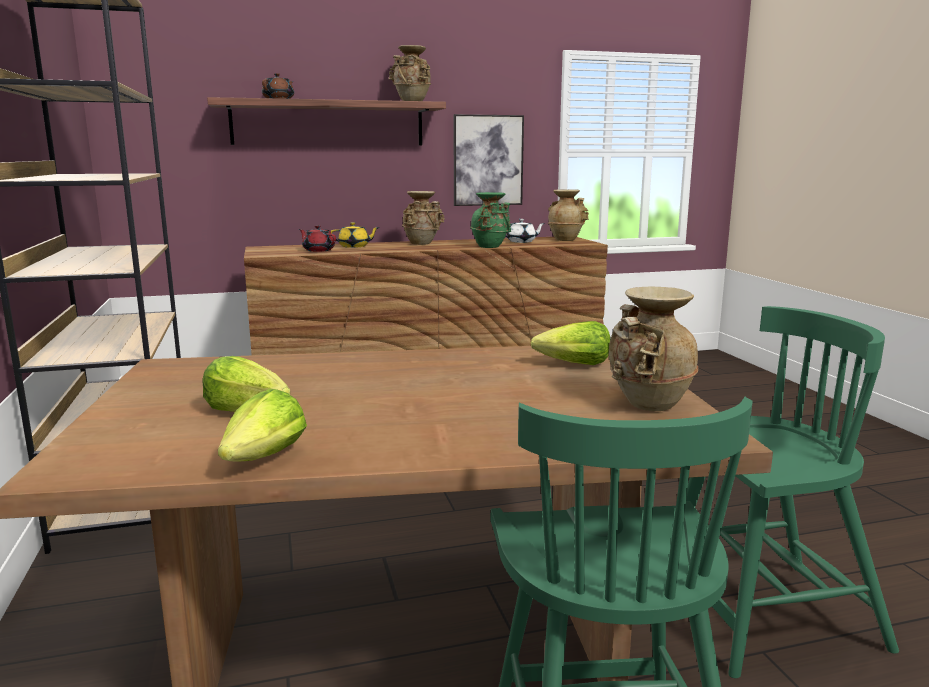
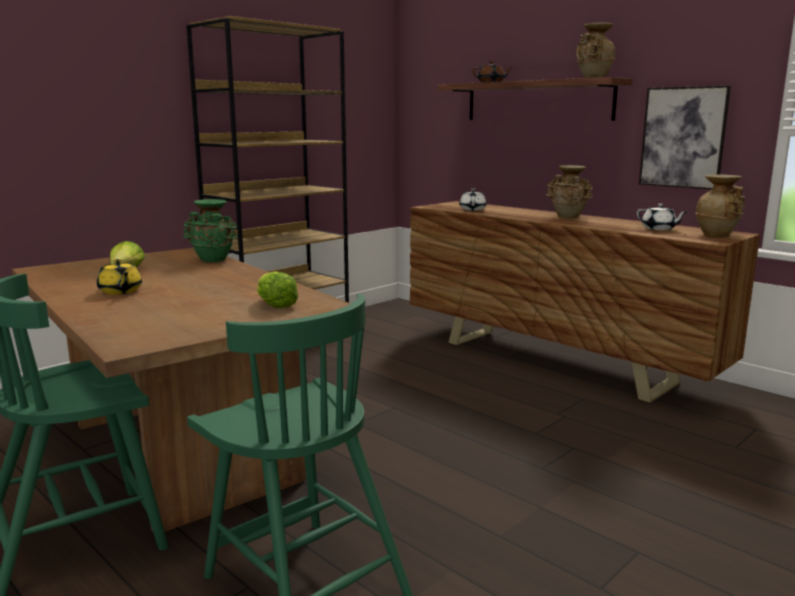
camera: 60 degrees right, 0 degrees up
lettuce [218,389,307,461] -> none
red teapot [299,225,336,252] -> white teapot [459,188,487,211]
yellow teapot [330,222,380,248] -> yellow teapot moved to [97,259,142,295]
green vase [470,192,511,248] -> green vase moved to [183,199,238,262]
beige vase [609,287,698,411] -> none

